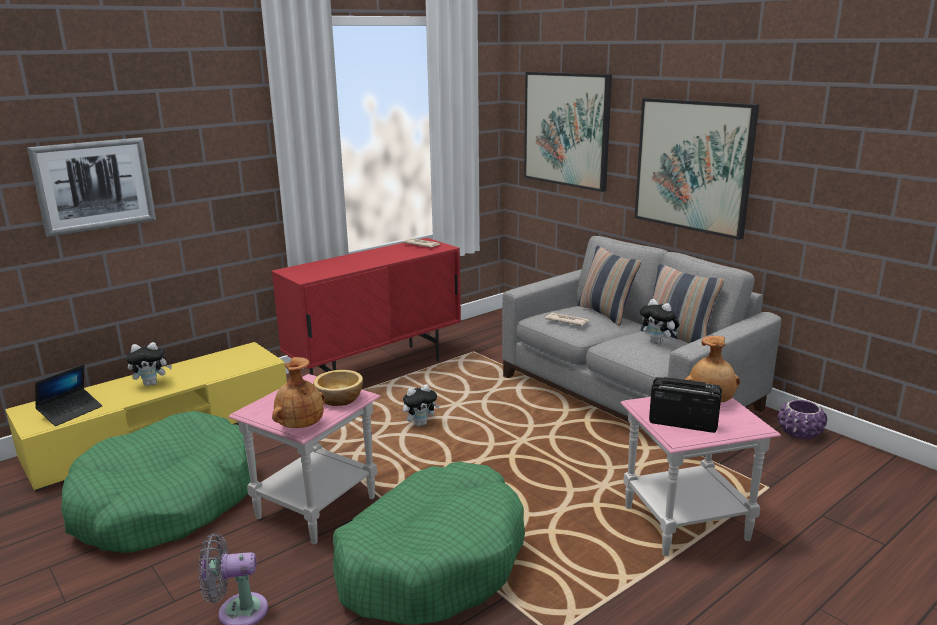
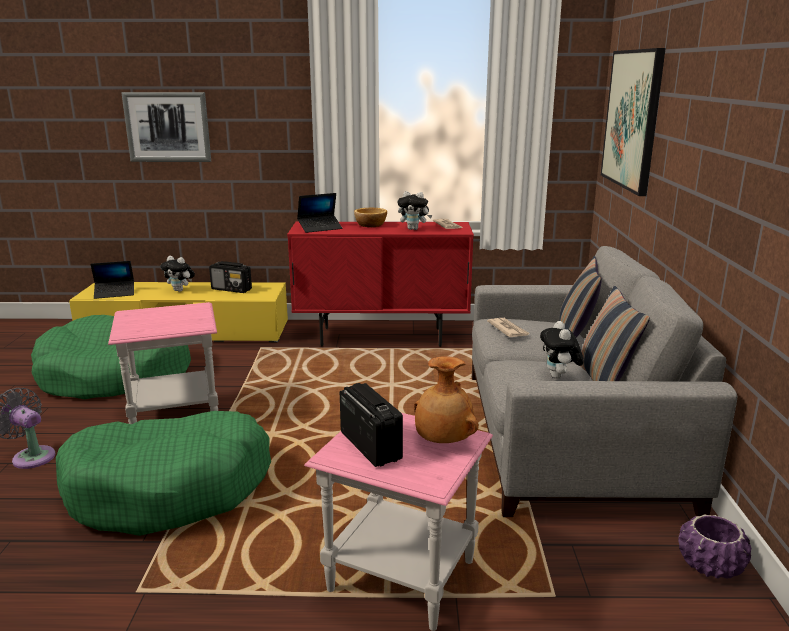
camera: 40 degrees right, 0 degrees up
brown vase [272,357,325,428] -> none
bowl [313,370,363,406] -> bowl moved to [354,208,387,227]
plush toy [403,384,440,427] -> plush toy moved to [398,191,432,230]
picture [635,98,759,240] -> none
none -> radio [209,261,252,293]
none -> laptop [297,193,343,233]

